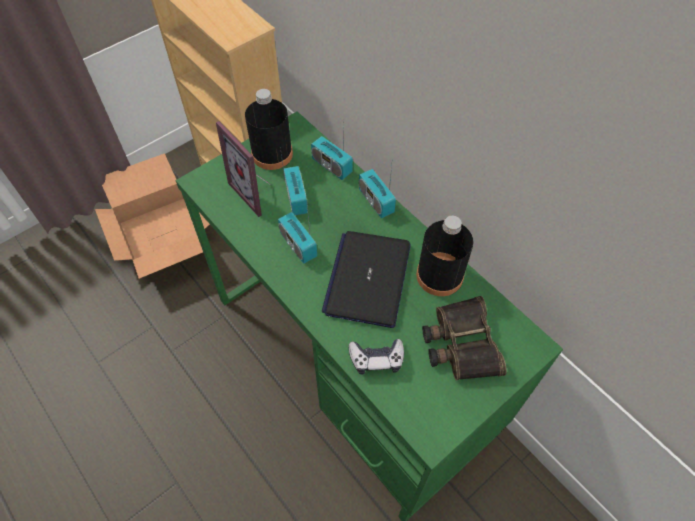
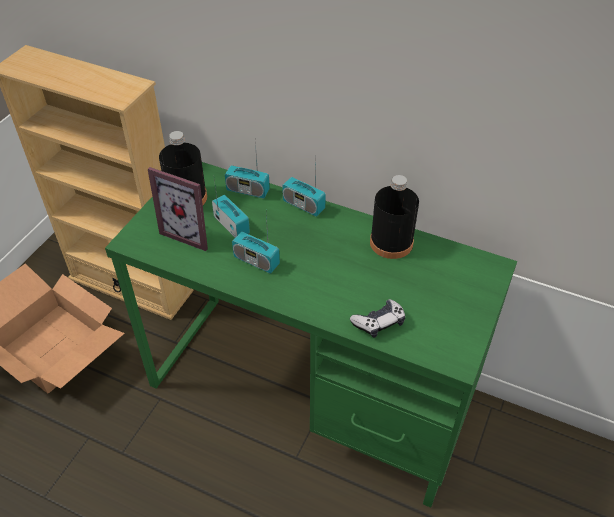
camera: 25 degrees left, 10 degrees down
laptop [322,231,411,328] -> none
binoculars [422,296,507,380] -> none

